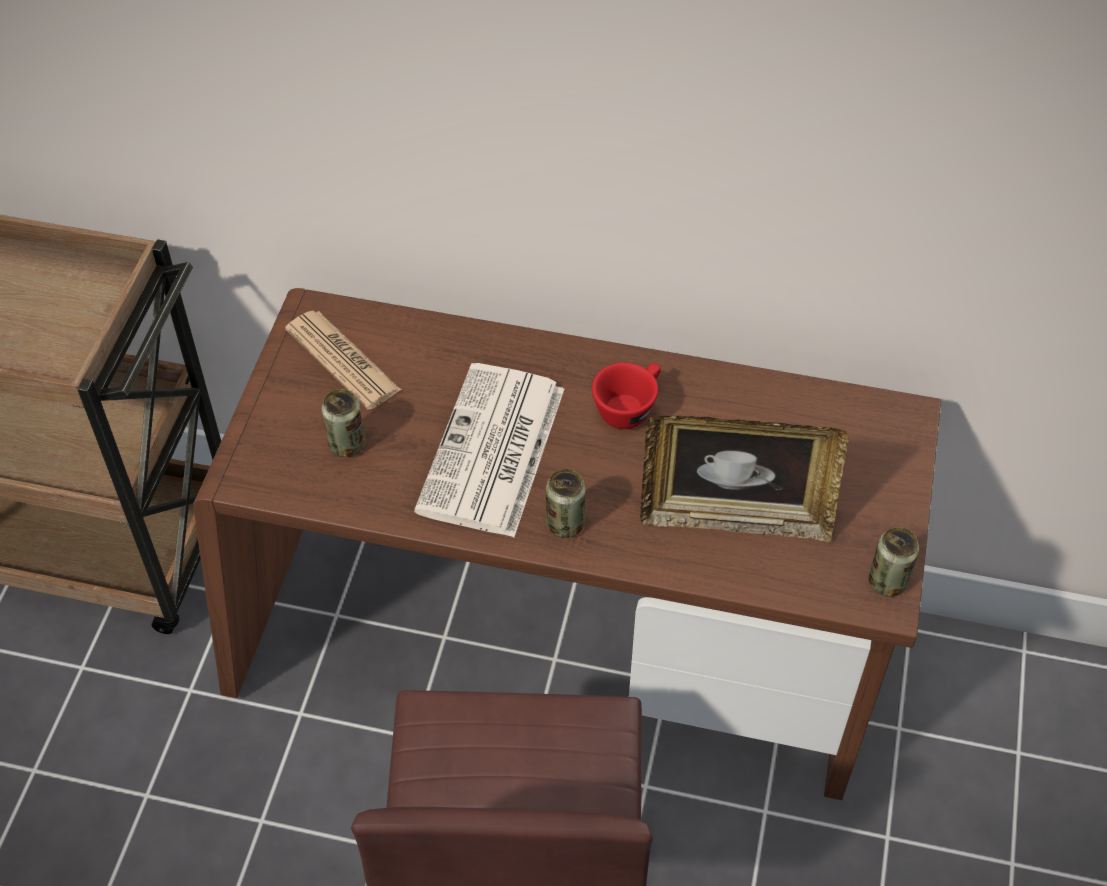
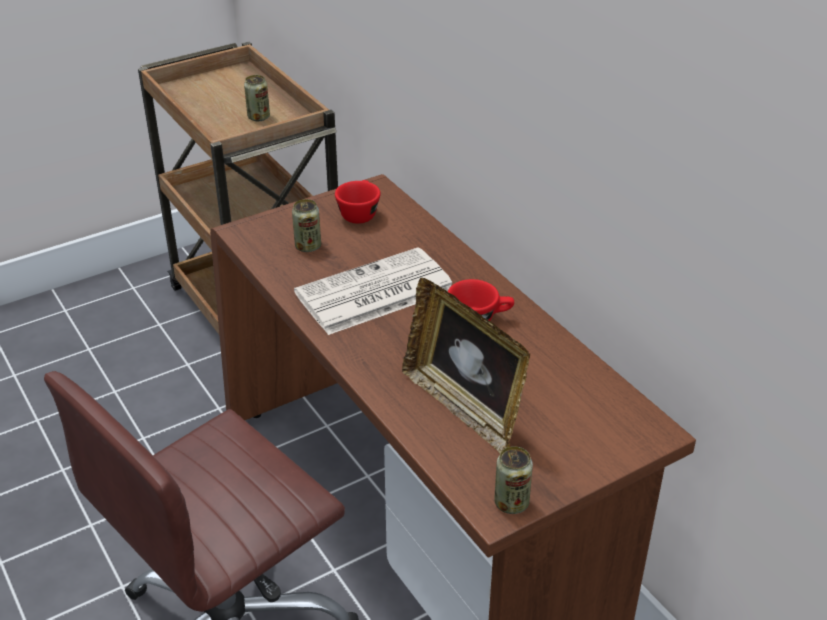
camera: 45 degrees right, 15 degrees down
newspaper [285,311,401,410] -> red cup [335,180,381,224]
can [546,469,586,538] -> can moved to [244,75,270,121]

